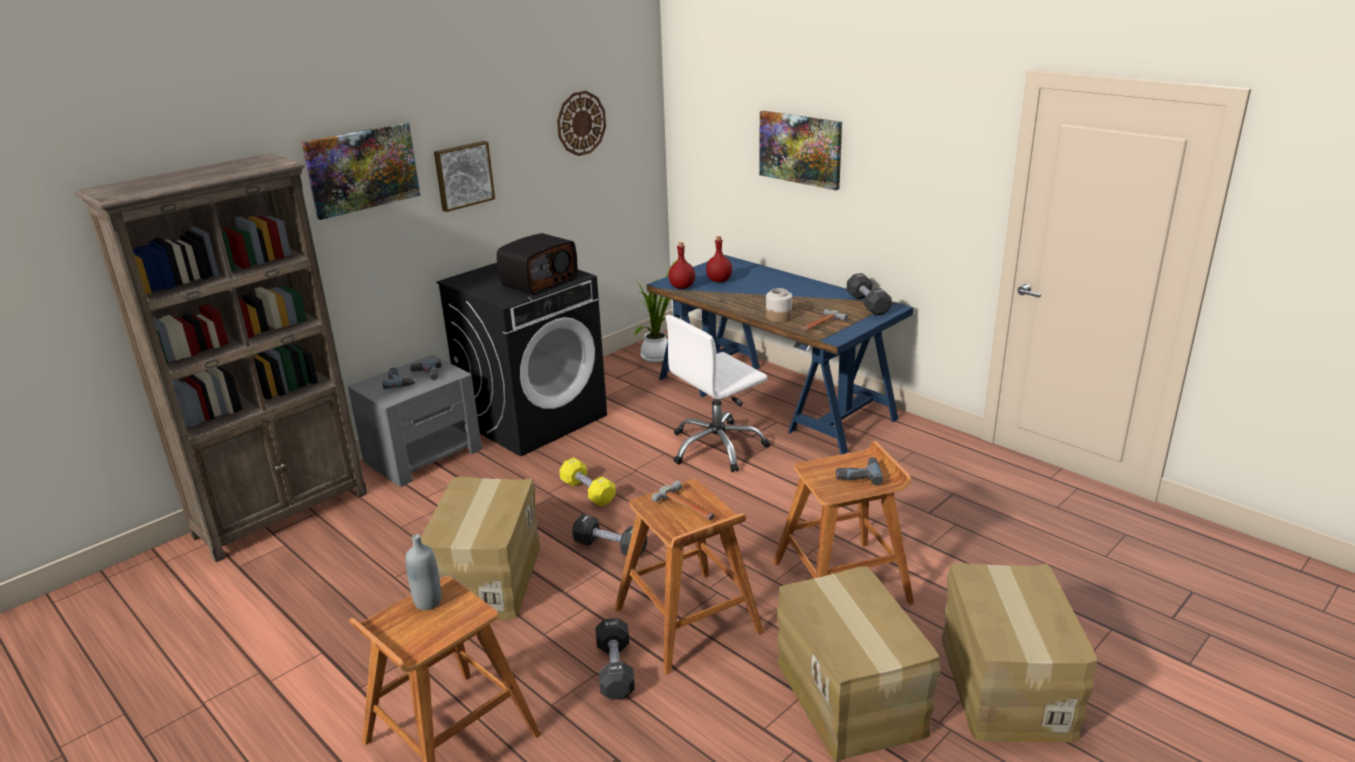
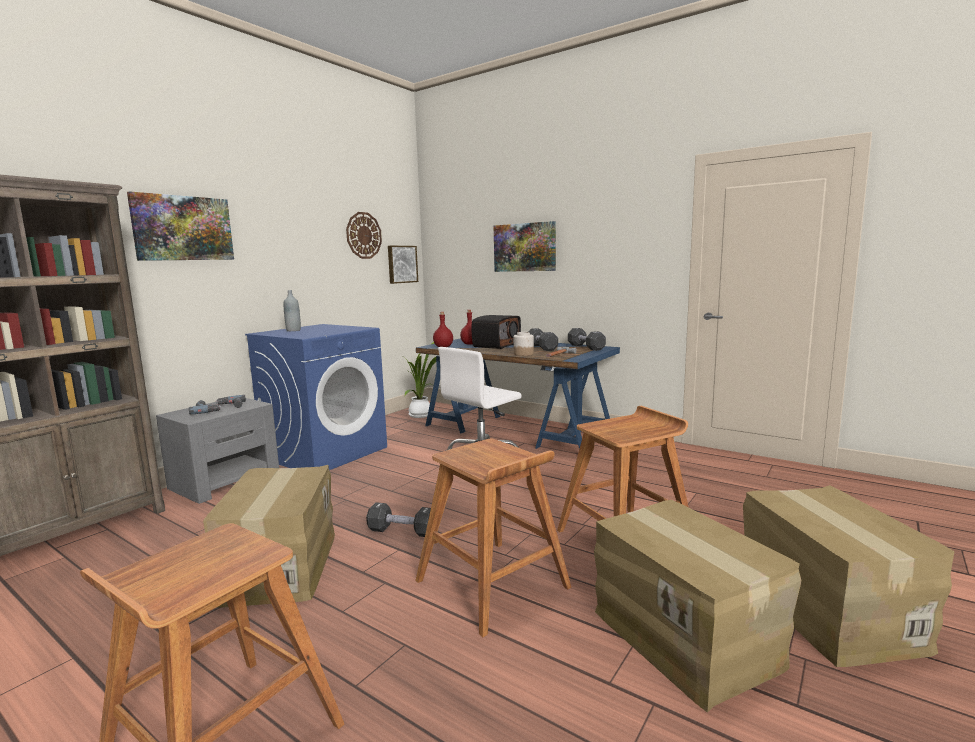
camera: 10 degrees left, 15 degrees down
grey bottle [405,534,442,610] -> grey bottle moved to [284,290,301,331]
picture [434,141,495,212] -> picture moved to [388,246,418,284]
black washing machine [436,263,607,457] -> blue washing machine [245,324,387,470]
radio [497,233,577,295] -> radio moved to [472,315,521,349]
yellow dumbbell [559,457,616,506] -> none
black dumbbell [595,618,635,700] -> black dumbbell moved to [528,328,558,351]
hammer [652,480,715,520] -> none
power drill [836,457,883,486] -> none

